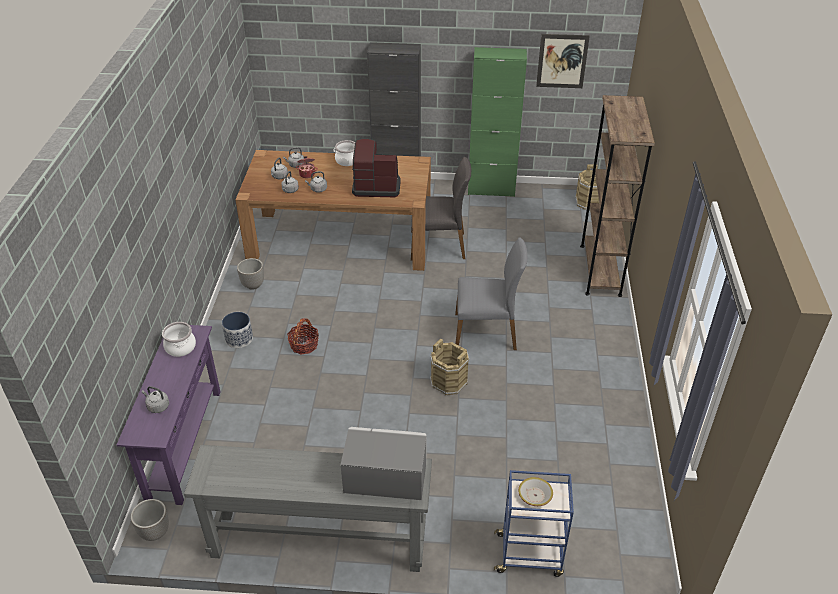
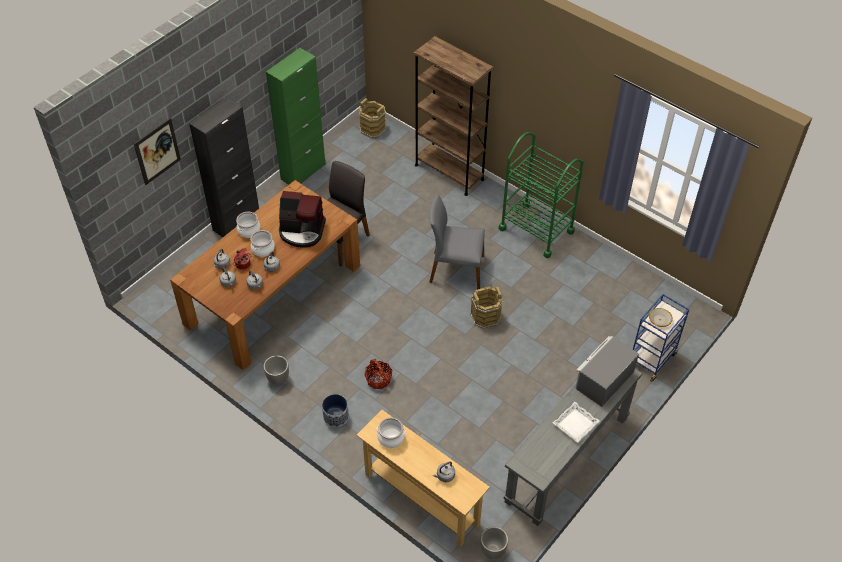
camera: 55 degrees left, 10 degrees up
purple console table [117,325,221,505] -> beige console table [357,410,490,547]
coffee machine [352,138,401,197] -> coffee machine turned 120 degrees counterclockwise [279,191,326,248]
grey chair [455,237,528,350] -> grey chair turned 120 degrees counterclockwise [429,195,485,290]
picture [536,34,590,88] -> picture moved to [134,118,181,185]
none -> cooking pot [250,230,275,257]
none -> green cart [499,132,584,258]
none -> white tray [553,402,600,443]

